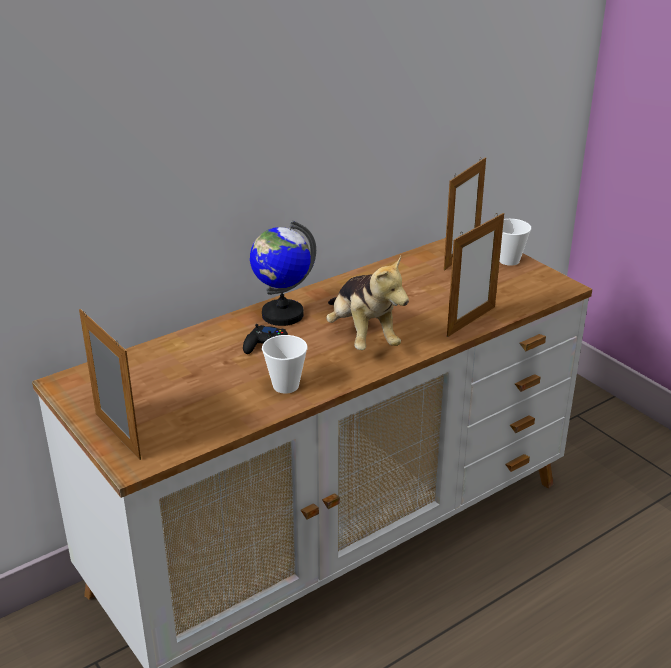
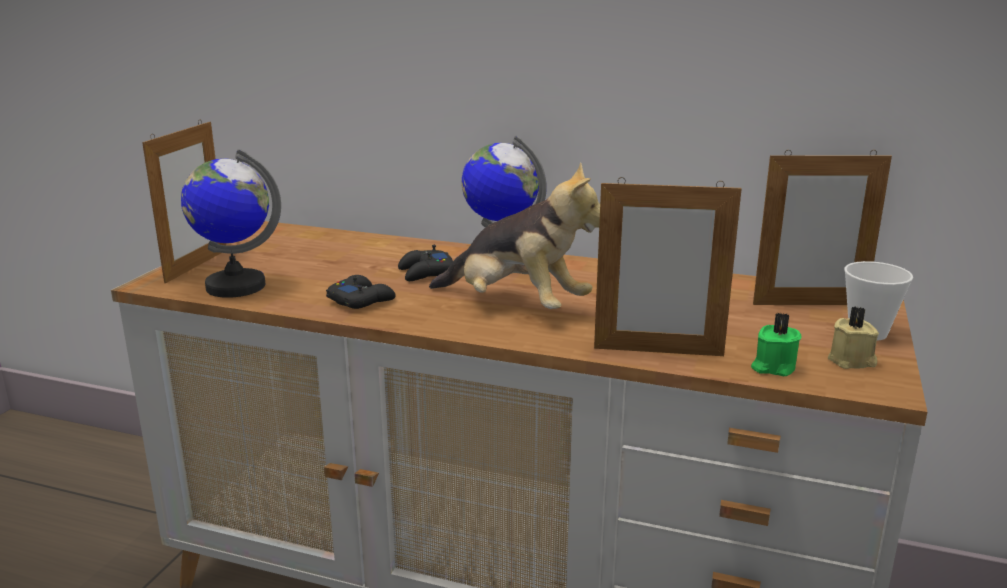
camera: 55 degrees right, 10 degrees down
cup [262,335,307,394] -> black game controller [326,275,396,309]
plush toy [326,256,409,350] -> plush toy turned 90 degrees counterclockwise [429,162,600,309]
none -> globe [181,149,281,298]
none -> green candle [751,312,801,376]
none -> beige candle [828,306,879,369]

